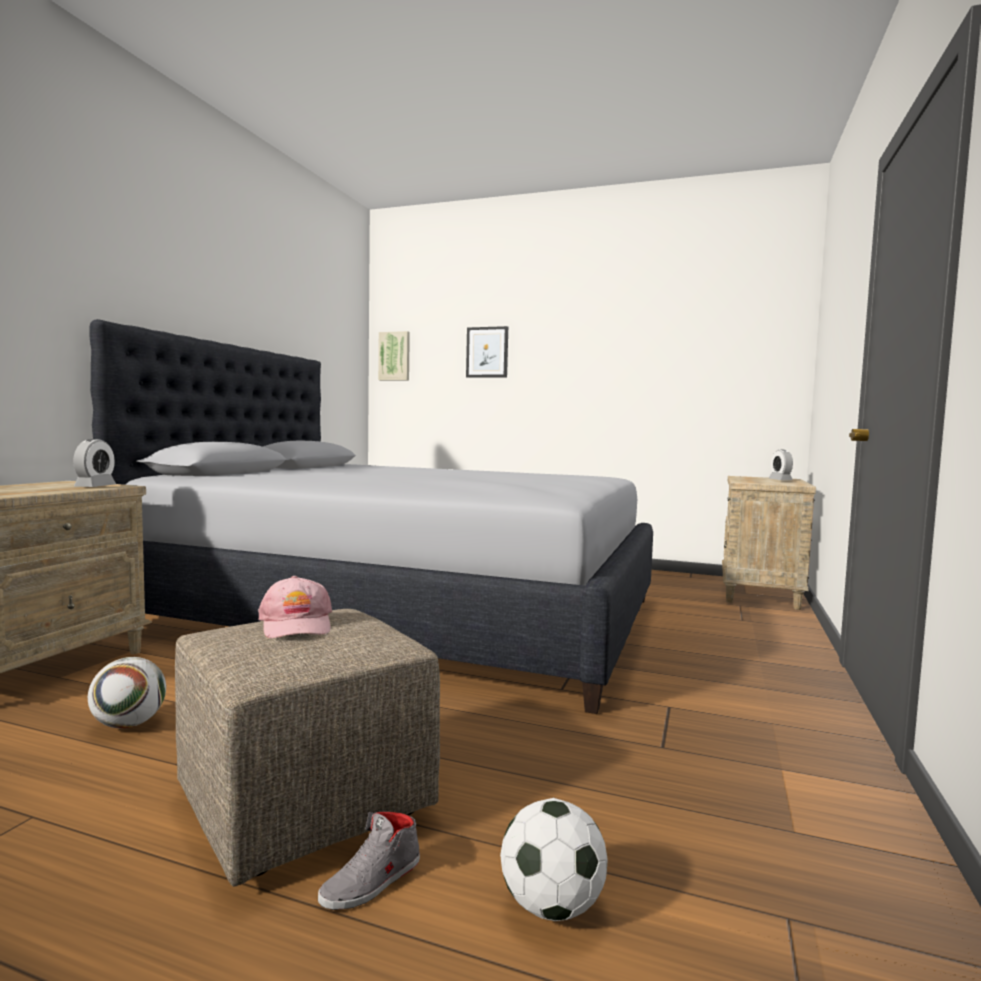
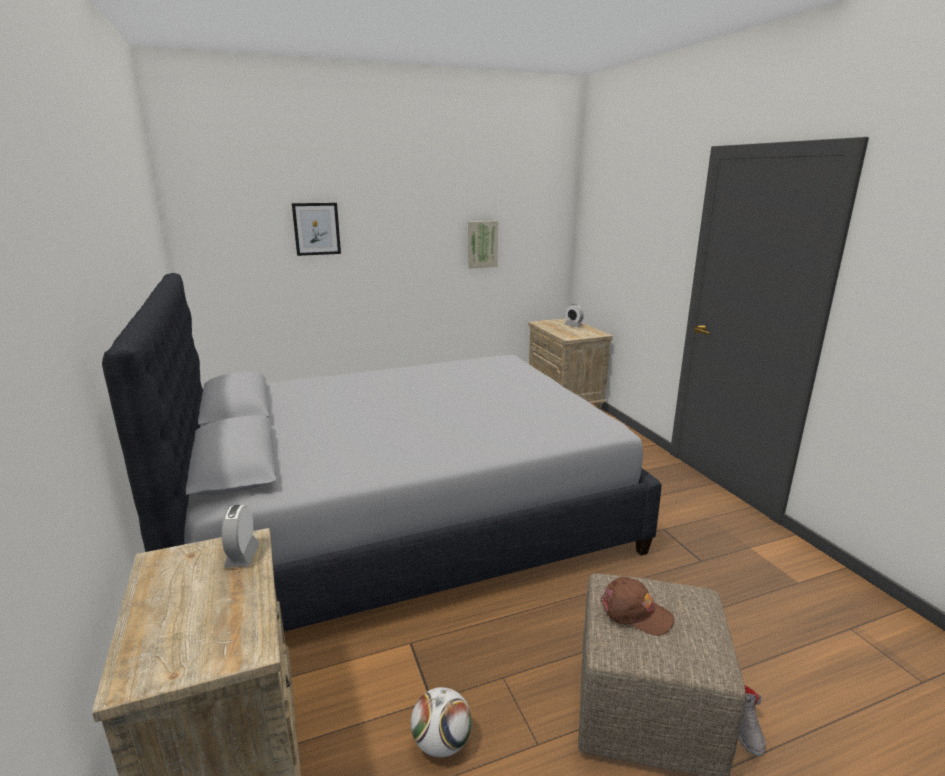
camera: 40 degrees left, 15 degrees up
alarm clock [73,439,116,487] -> alarm clock turned 150 degrees counterclockwise [222,505,259,568]
pink cap [258,576,332,639] -> brown cap [601,577,674,636]
picture [378,331,410,380] -> picture moved to [468,221,498,269]
football [500,798,608,921] -> none

